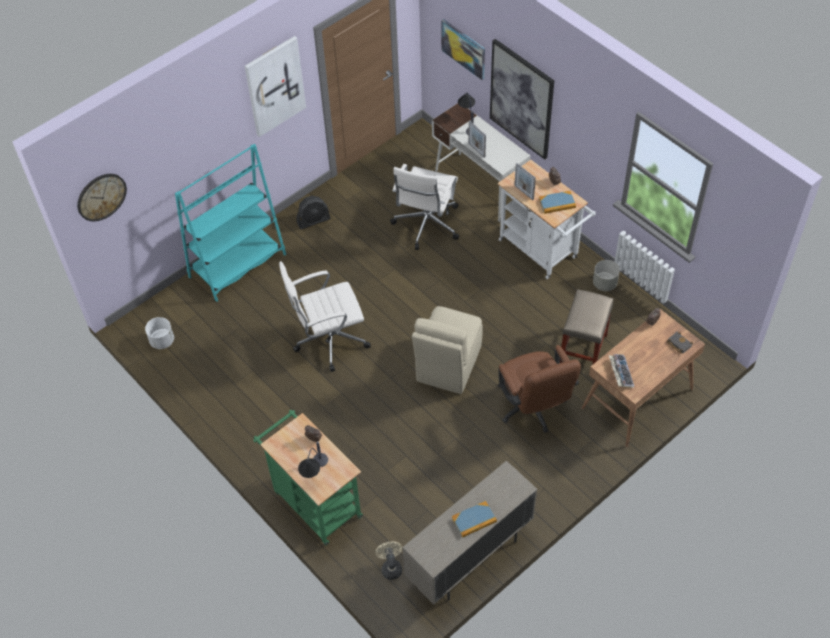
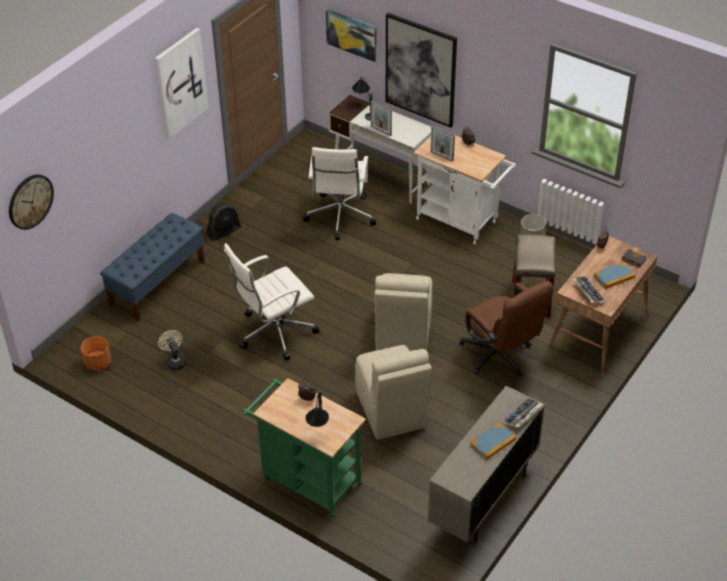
camera: 15 degrees left, 10 degrees down
white planter [145,317,174,349] -> orange planter [81,336,111,371]
turquoise bookcase [175,144,286,302] -> blue bench [100,213,205,321]
beige fan [375,542,402,580] -> beige fan moved to [158,330,186,370]
book [539,191,576,214] -> book moved to [593,262,635,289]
none -> beige chair [355,345,432,440]
none -> keyboard [502,398,543,428]

